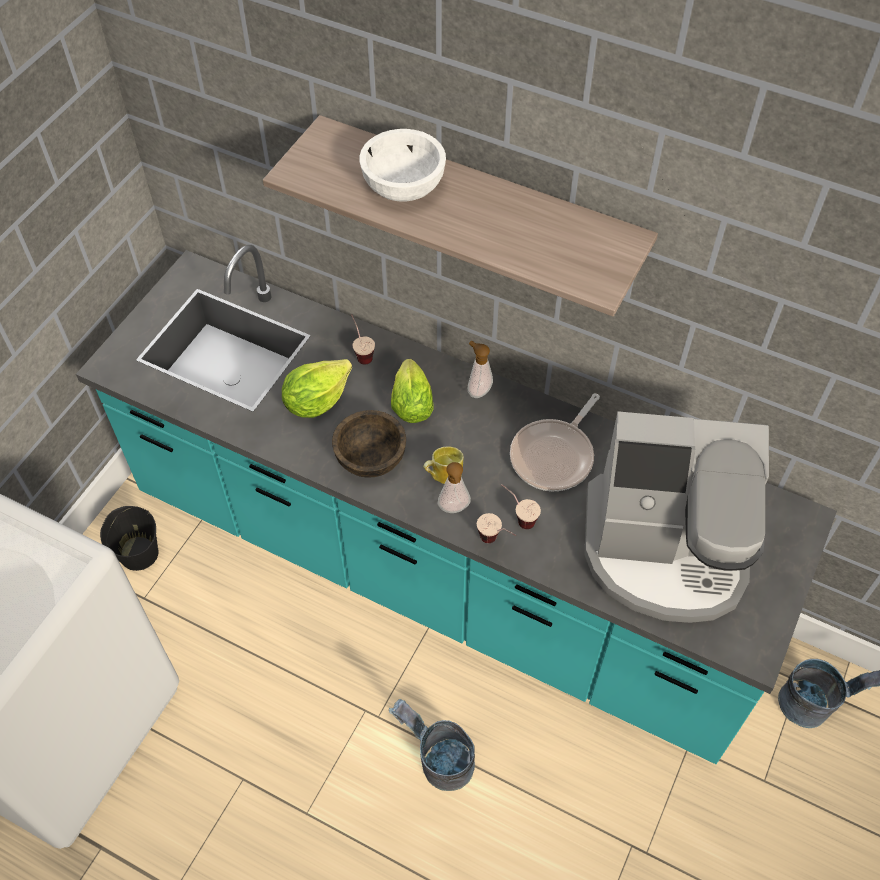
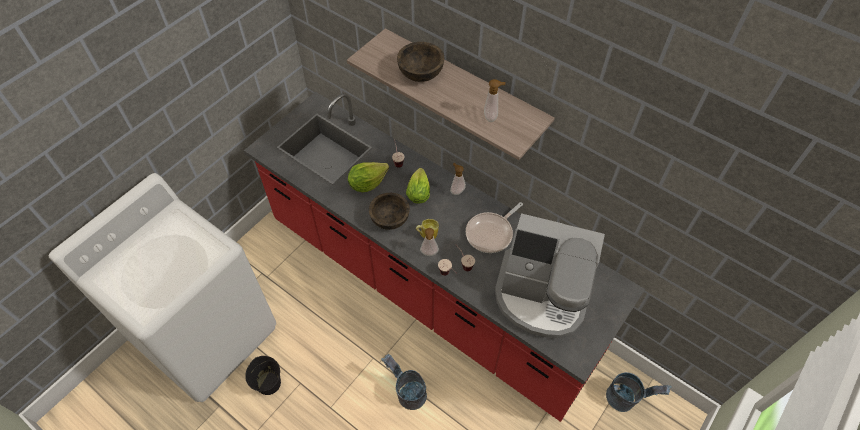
camera: 10 degrees right, 0 degrees up
turquoise counter [76,245,837,764] -> red counter [244,92,645,422]
black bucket [100,506,158,571] -> black bucket moved to [245,356,281,395]
white bowl [359,129,446,202] -> brown bowl [397,42,445,82]
none -> soap dispenser [484,79,506,122]

